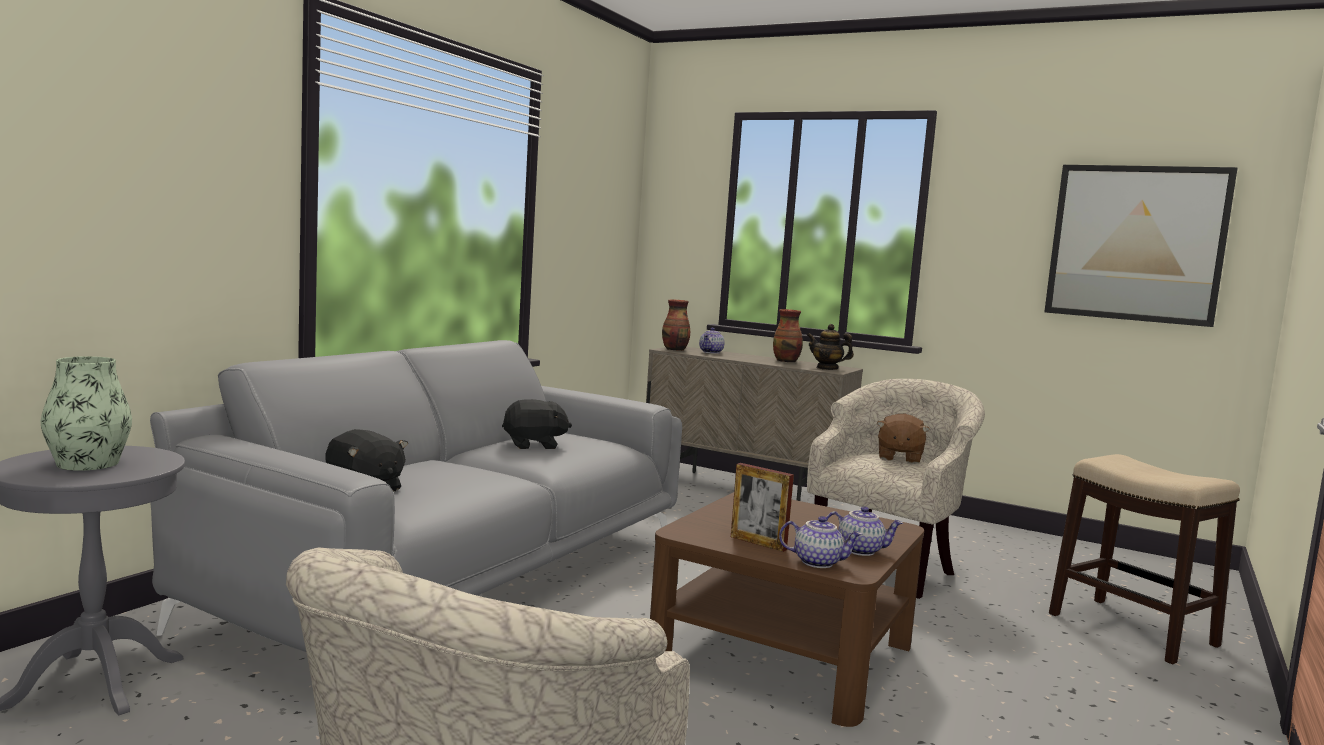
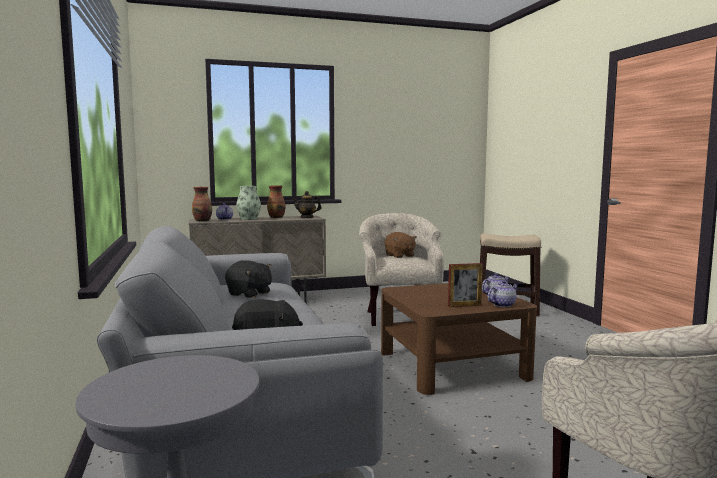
camera: 45 degrees left, 0 degrees up
vase [40,356,132,471] -> vase moved to [236,186,261,220]
black plush toy [502,399,572,449] -> black plush toy turned 90 degrees clockwise [225,260,272,298]
picture [1044,165,1238,327] -> none

